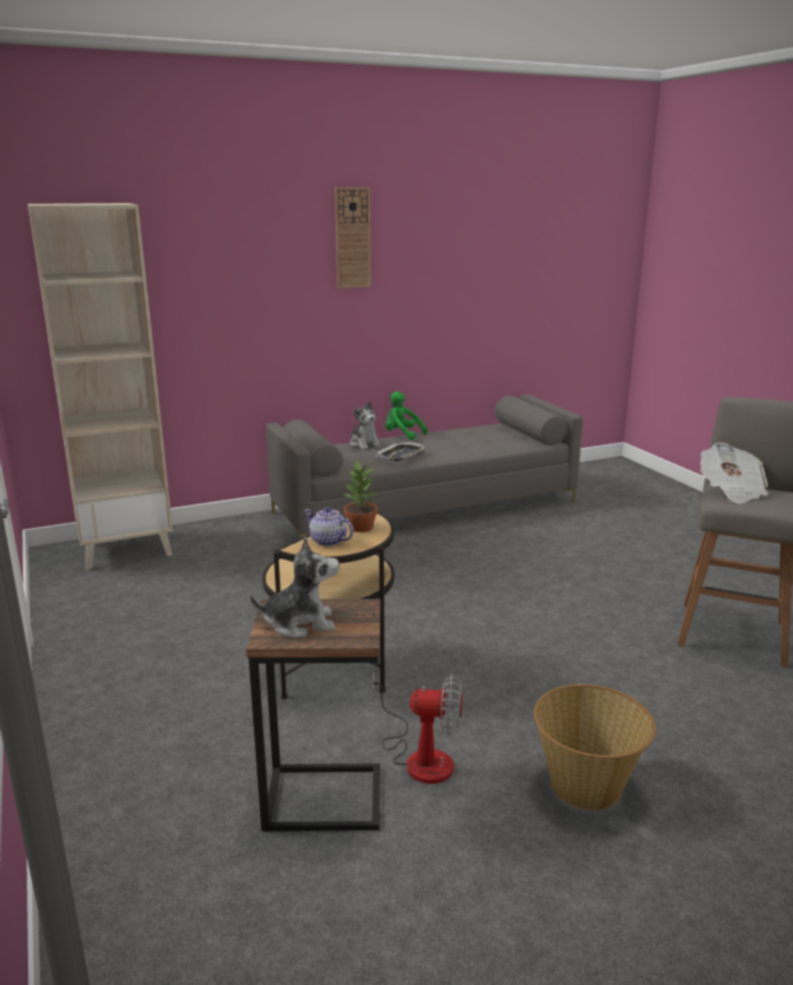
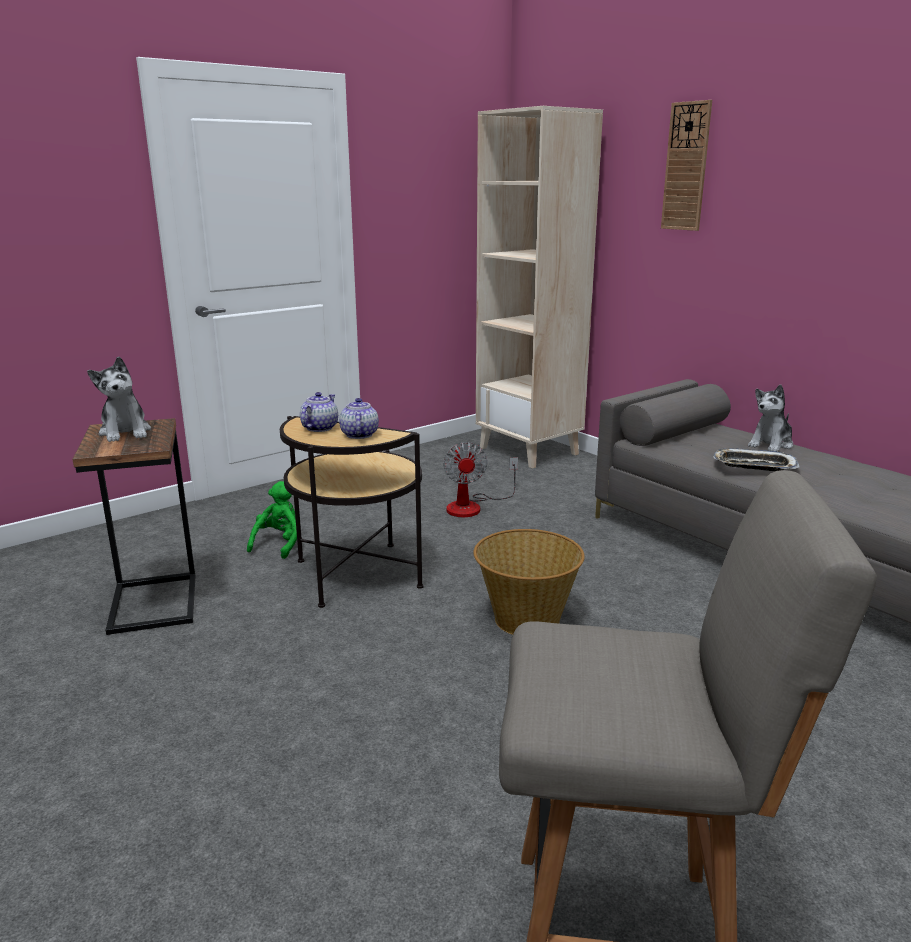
camera: 75 degrees right, 0 degrees up
wall clock [335,187,371,288] -> wall clock moved to [661,100,712,231]
potted plant [342,461,378,532] -> teapot [339,398,379,439]
fan [372,671,463,784] -> fan moved to [443,442,518,517]
green plush toy [385,391,428,440] -> green plush toy moved to [247,481,297,559]
basket [534,684,656,810] -> basket moved to [473,529,585,635]
newspaper [700,443,768,504] -> none

